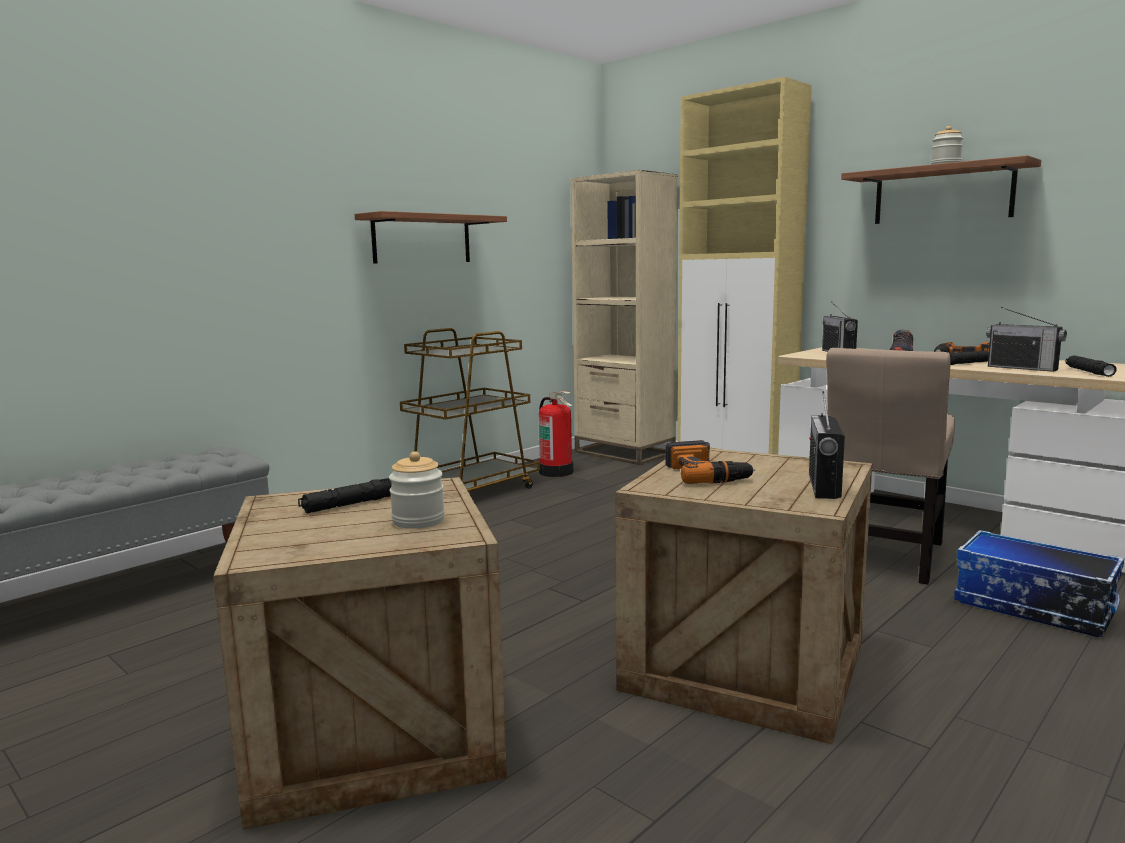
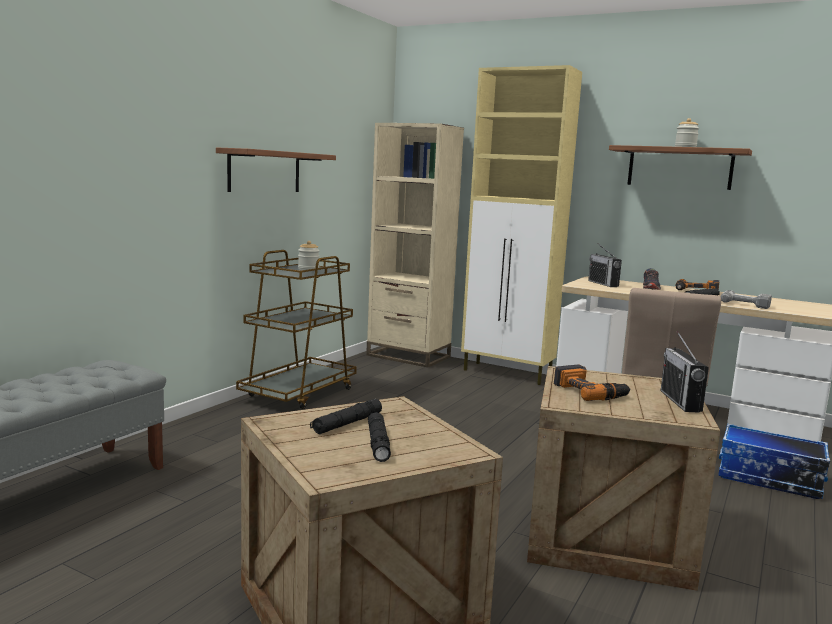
camera: 15 degrees left, 0 degrees up
jar [389,451,445,529] -> jar moved to [298,241,320,270]
fire extinguisher [539,391,573,477] -> none
radio [986,307,1067,372] -> power drill [720,290,772,309]
black flashlight [1065,355,1116,377] -> black flashlight moved to [368,412,391,462]

